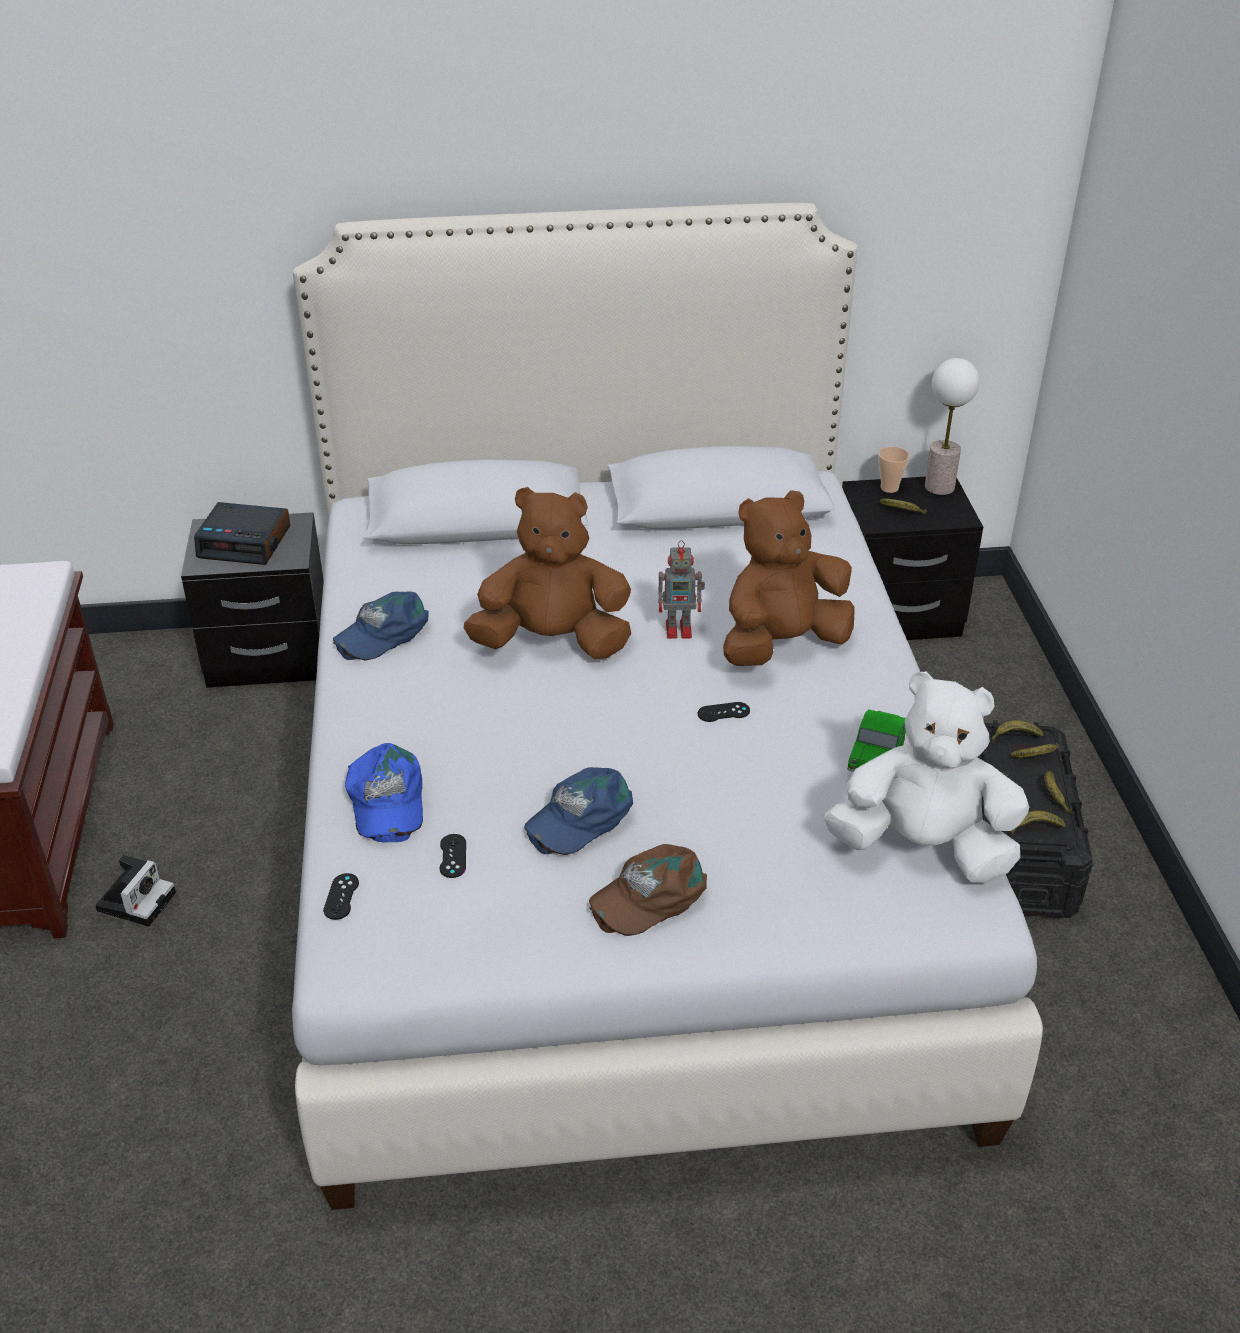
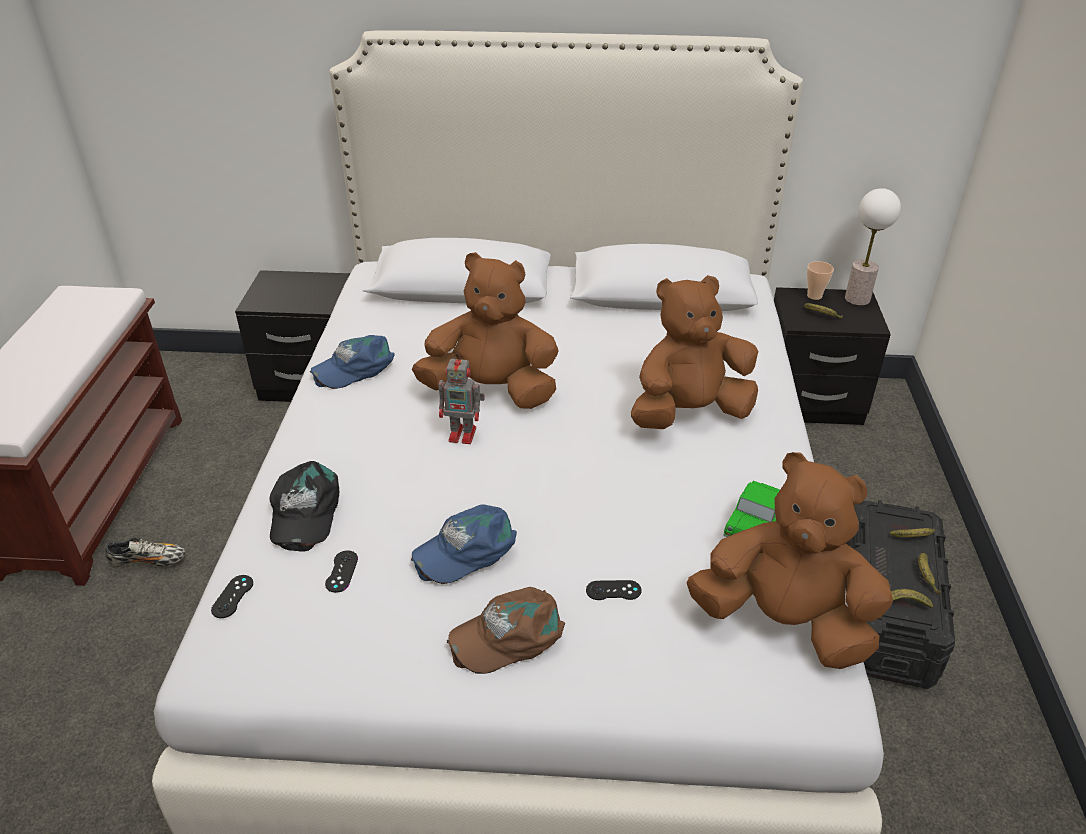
camera: 10 degrees right, 0 degrees up
camera [95,855,176,926] -> shoe [105,538,186,567]
alarm clock [194,502,290,565] -> none
blue cap [345,743,423,843] -> black cap [269,461,339,552]
toy robot [658,540,705,639] -> toy robot moved to [439,353,485,444]
black game controller [698,702,750,722] -> black game controller moved to [586,580,642,600]
white plush toy [824,671,1029,883] -> brown plush toy [687,452,893,669]
banana [990,720,1043,743] -> none

